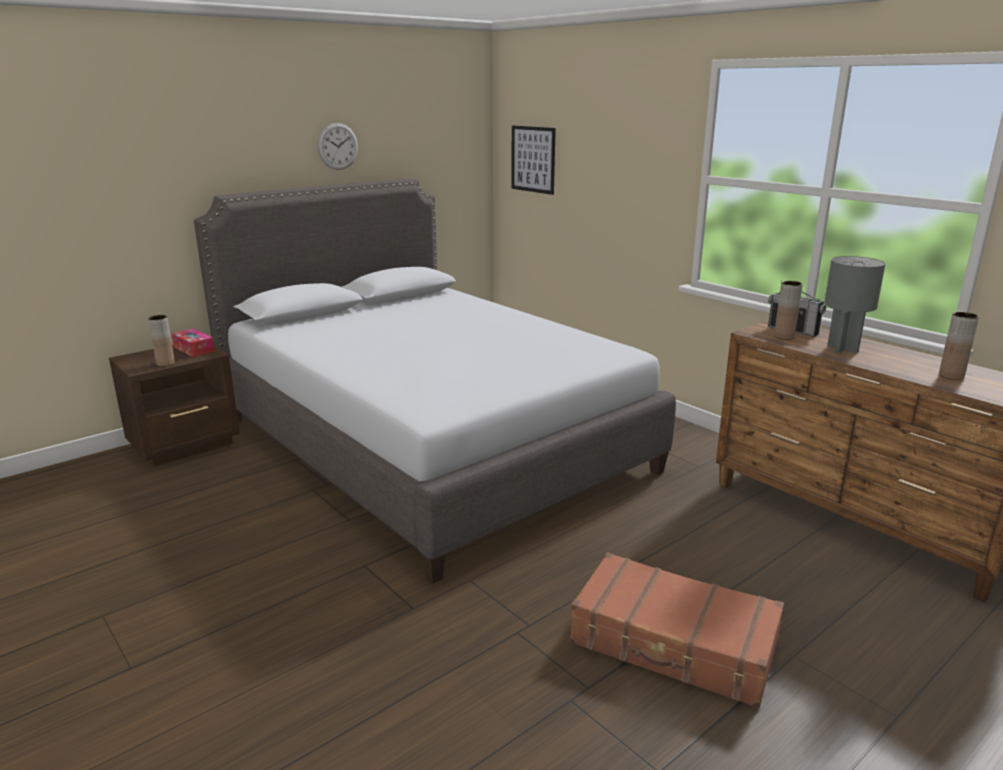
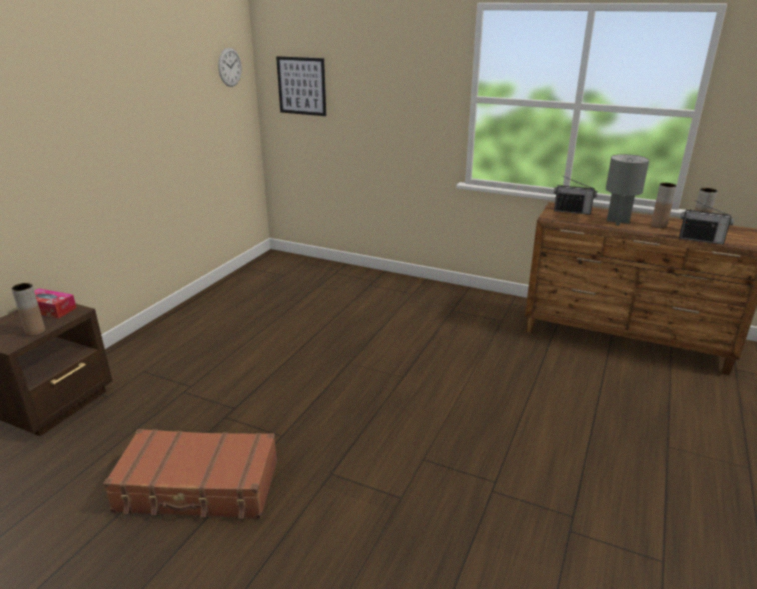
camera: 25 degrees left, 5 degrees up
grey bed [194,179,676,584] -> none
wall clock [318,123,358,170] -> wall clock moved to [218,48,242,87]
brown suitcase [570,552,784,708] -> brown suitcase moved to [103,429,277,519]
brown vase [774,281,803,340] -> brown vase moved to [651,183,677,228]
none -> radio [679,200,734,245]

